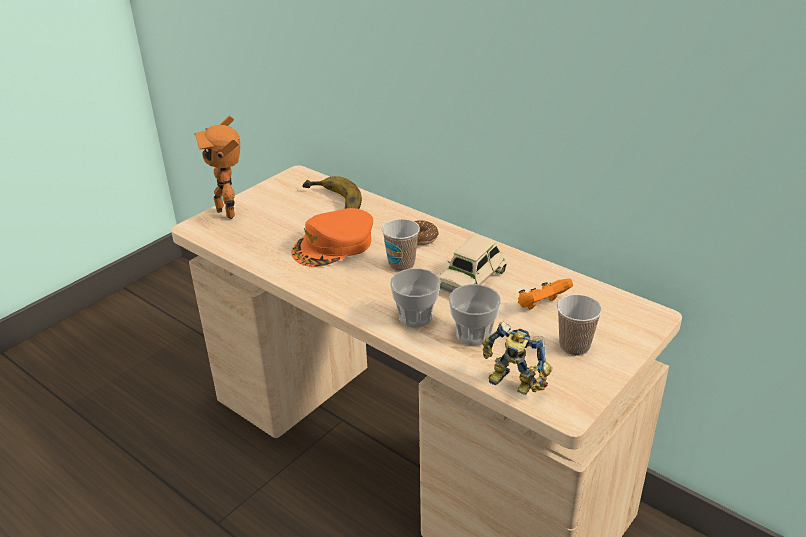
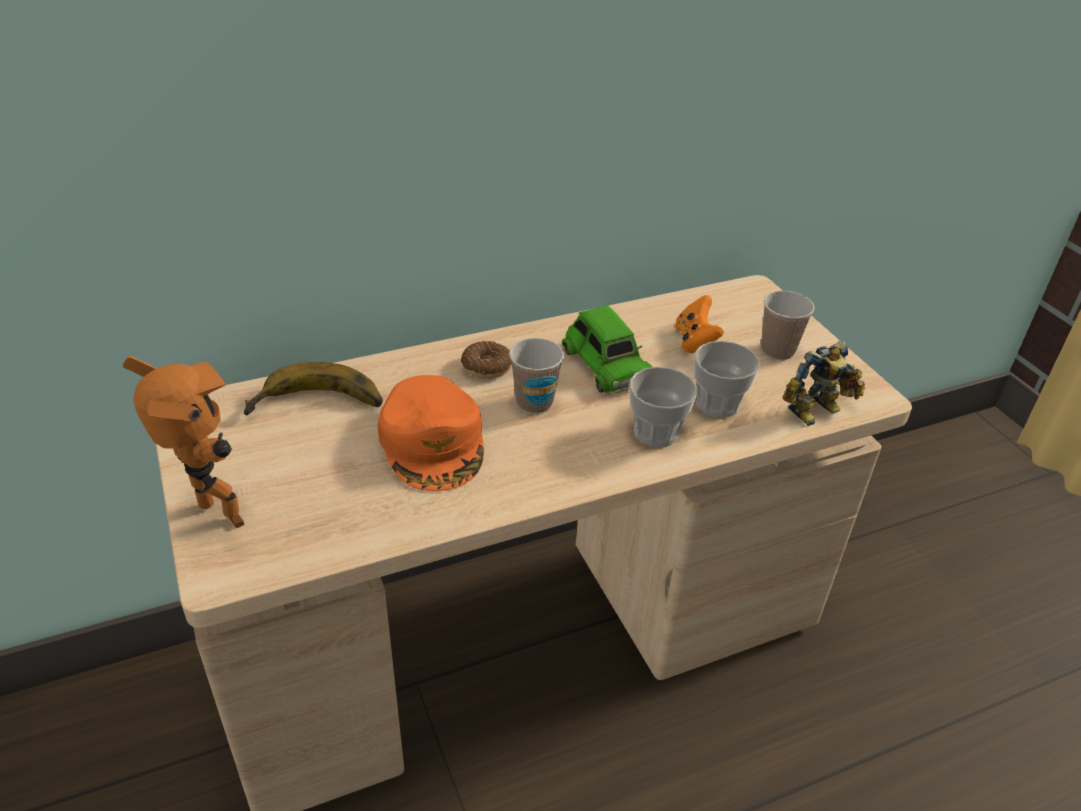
camera: 65 degrees left, 5 degrees up
toy robot [194,116,240,219] -> toy robot turned 135 degrees counterclockwise [123,356,244,529]
beige toy car [437,234,507,294] -> green toy car [562,305,653,393]

